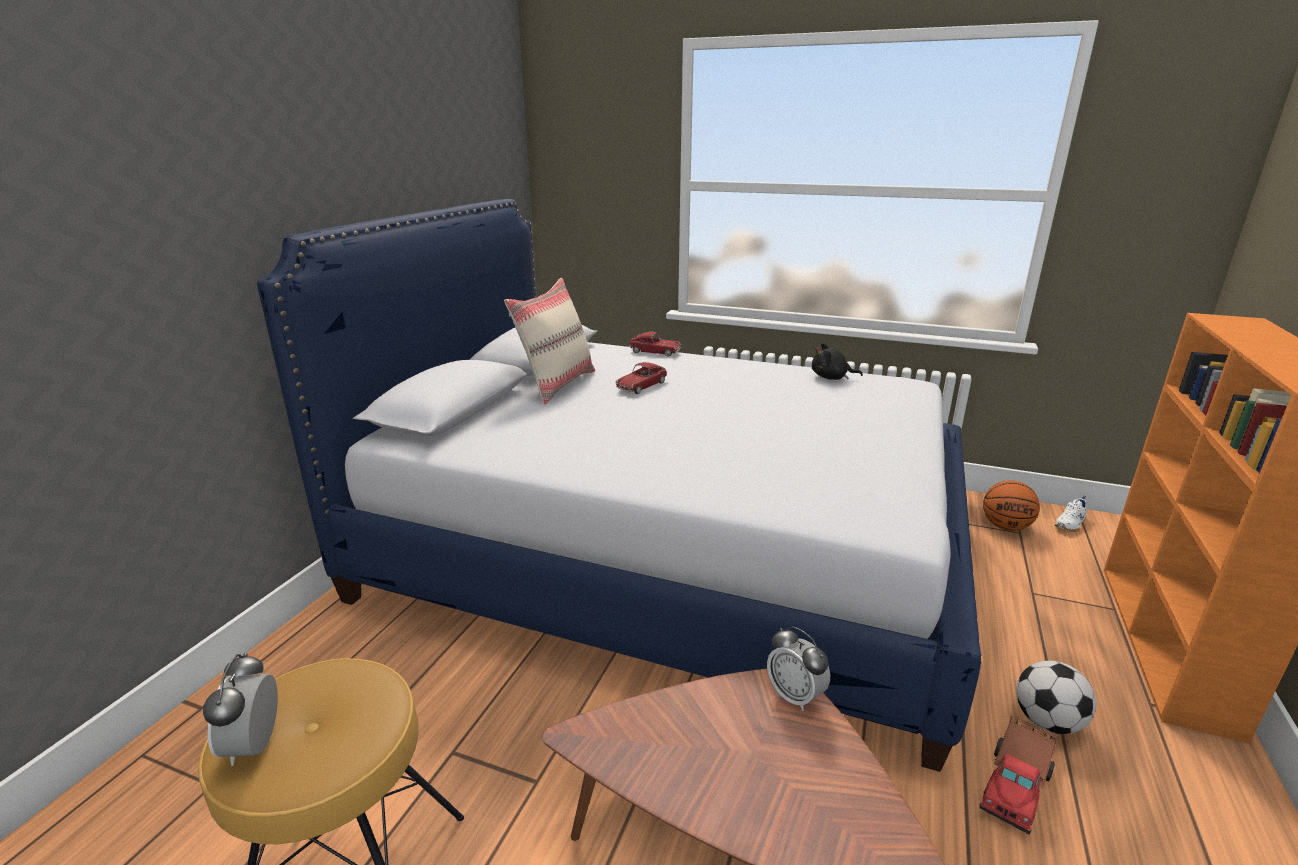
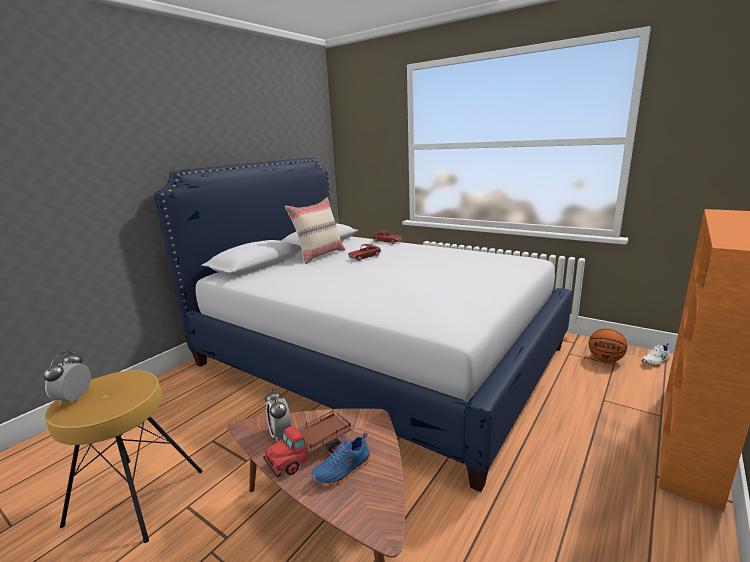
camera: 15 degrees right, 5 degrees down
alarm clock [767,626,830,711] -> alarm clock moved to [265,389,291,442]
black plush toy [812,343,863,380] -> none
toy truck [980,715,1059,835] -> toy truck moved to [263,409,352,477]
football [1016,660,1096,734] -> none
none -> blue shoe [311,432,371,486]

